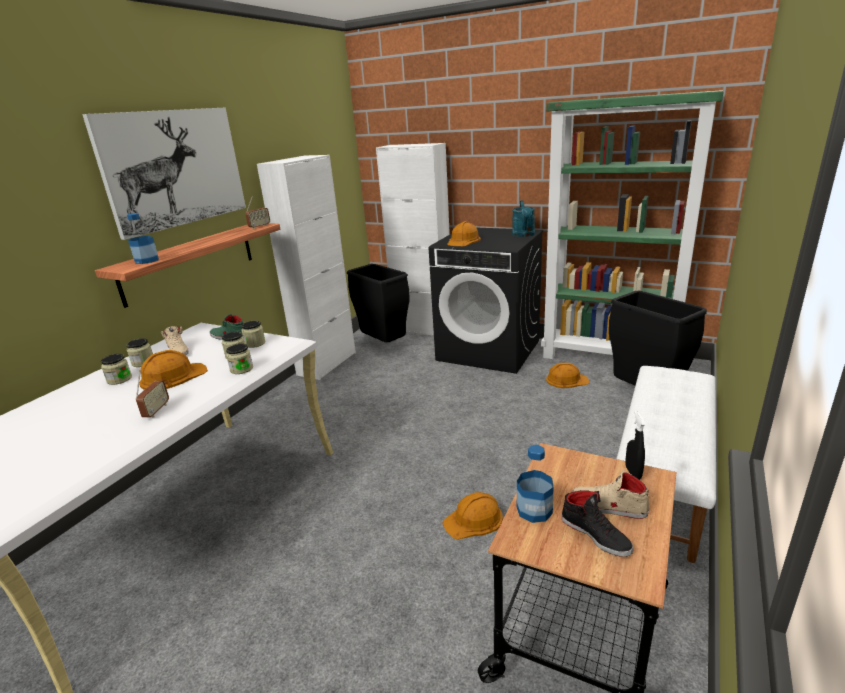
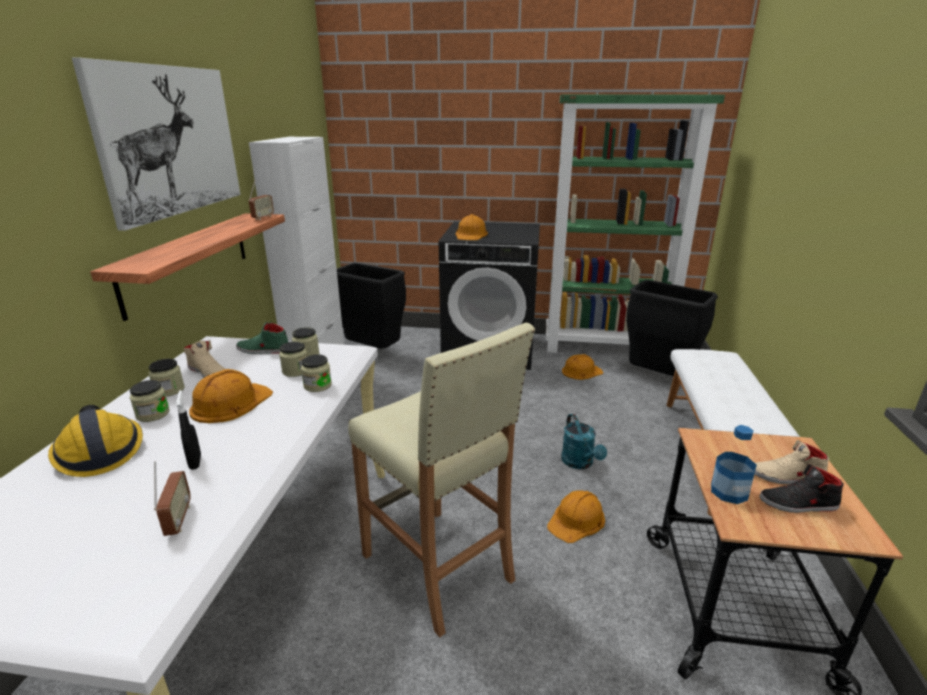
camera: 20 degrees left, 0 degrees up
bottle [127,213,159,264] -> none
radio [136,370,169,418] -> radio moved to [154,462,191,536]
white cabinet [376,143,450,336] -> none
turquoise watering can [512,200,535,237] -> turquoise watering can moved to [561,414,607,469]
black shoe [561,490,633,557] -> black shoe turned 150 degrees clockwise [760,464,844,513]
black spray bottle [625,411,646,480] -> black spray bottle moved to [176,390,201,470]
none -> hard hat [48,405,143,477]
none -> beige stool [348,323,535,637]

